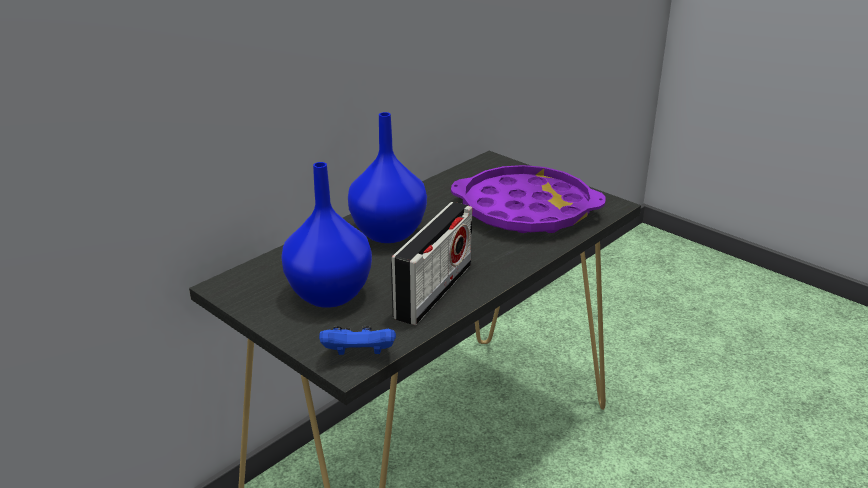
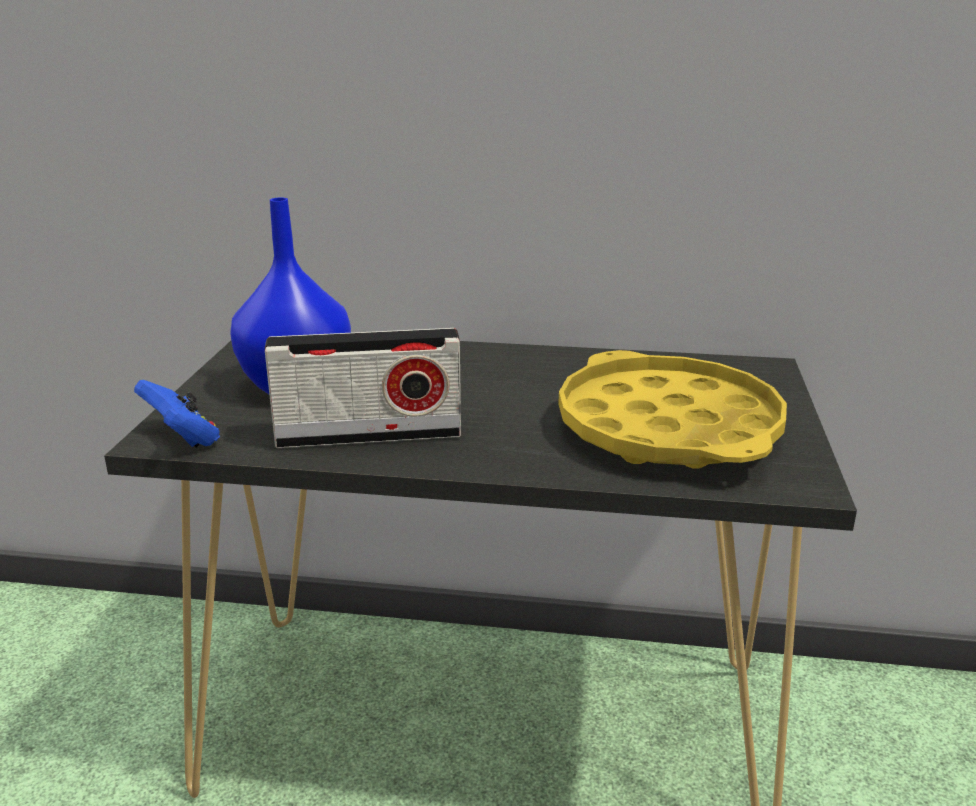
camera: 55 degrees right, 5 degrees down
blue vase [348,112,427,243] -> none
purple tray [451,165,606,233] -> yellow tray [558,350,787,469]

